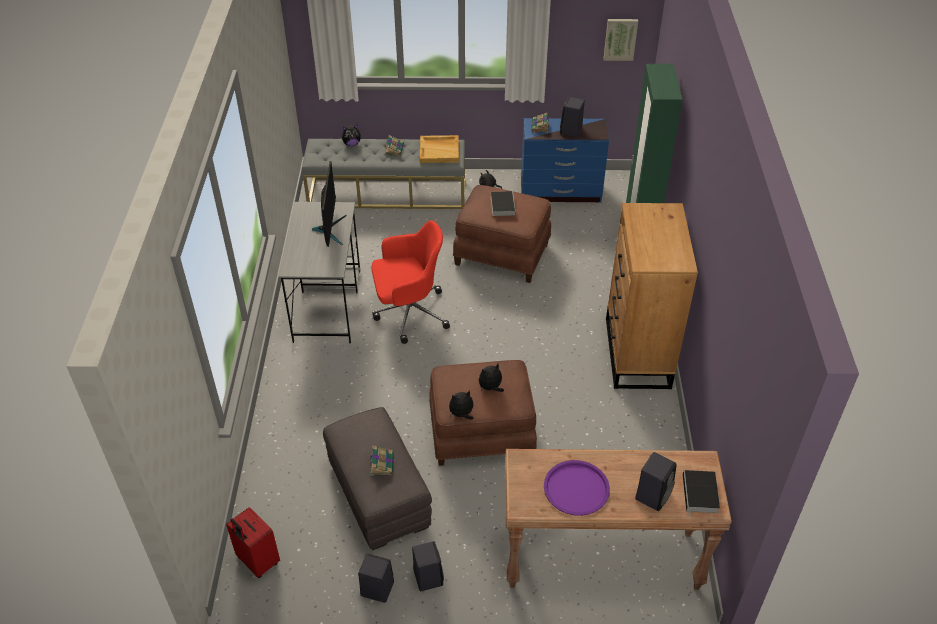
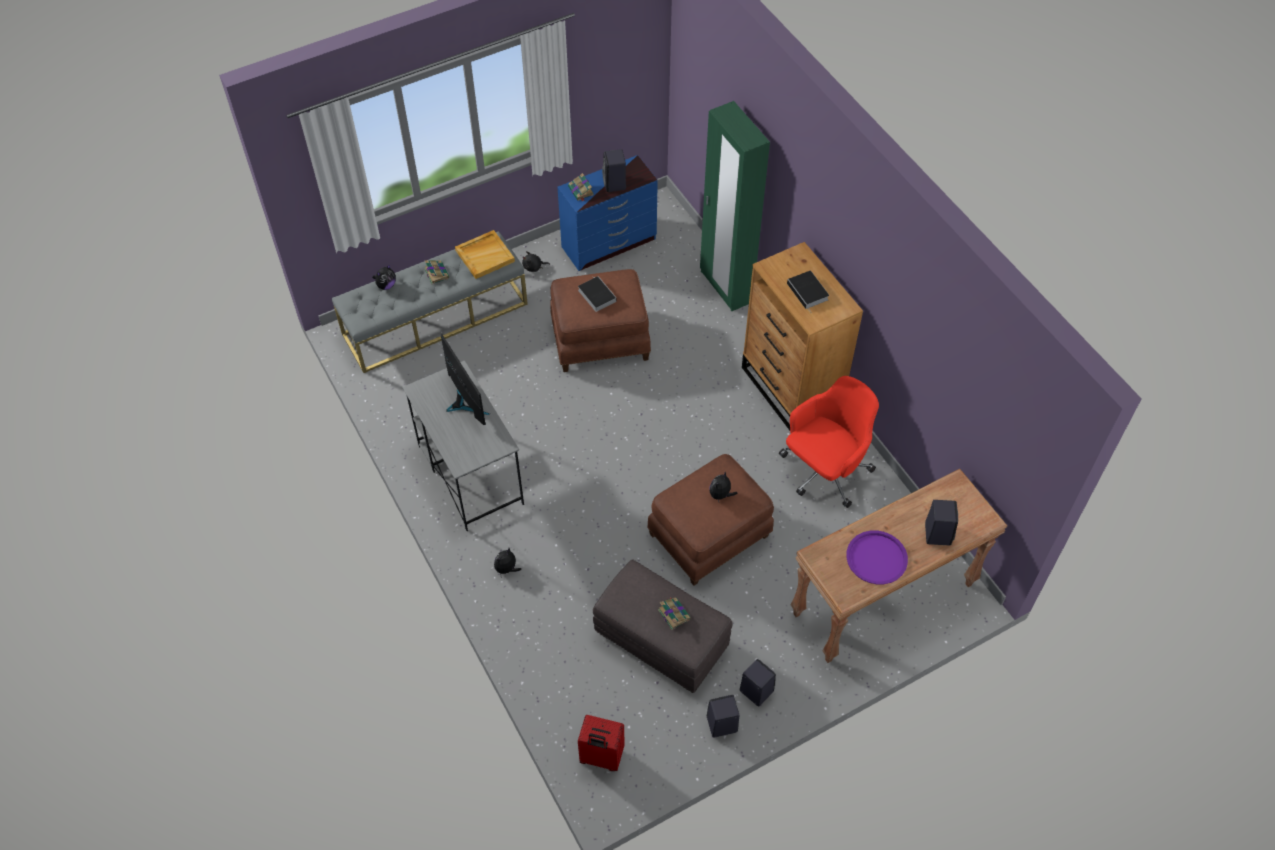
camera: 30 degrees left, 10 degrees up
red office chair [372,220,450,344] -> red office chair moved to [779,376,879,508]
plush toy [449,390,474,420] -> plush toy moved to [494,548,521,578]
picture [604,19,638,61] -> none
book [683,470,720,519] -> book moved to [787,271,829,313]

